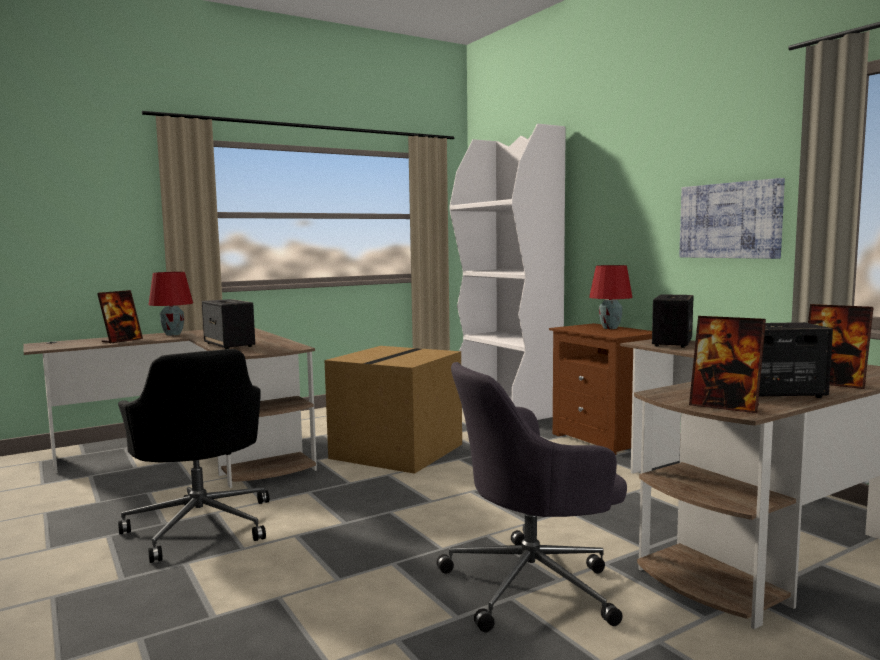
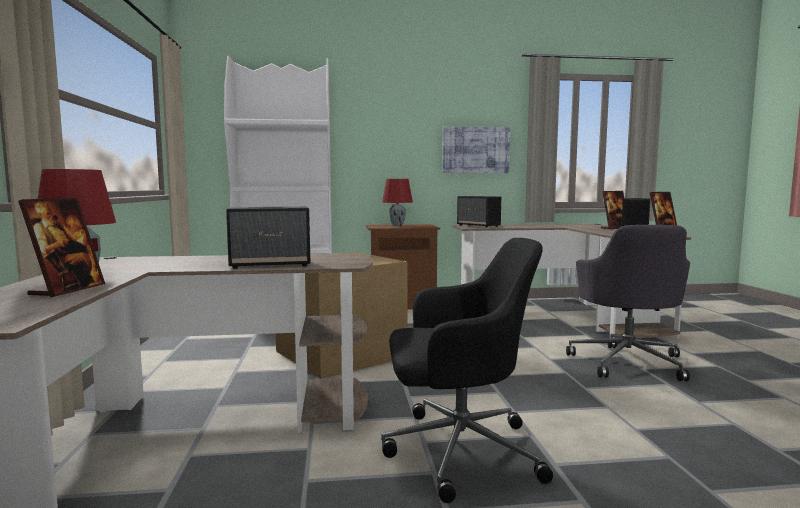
camera: 65 degrees left, 0 degrees up
picture frame [97,290,143,344] -> picture frame turned 45 degrees clockwise [18,198,105,298]

